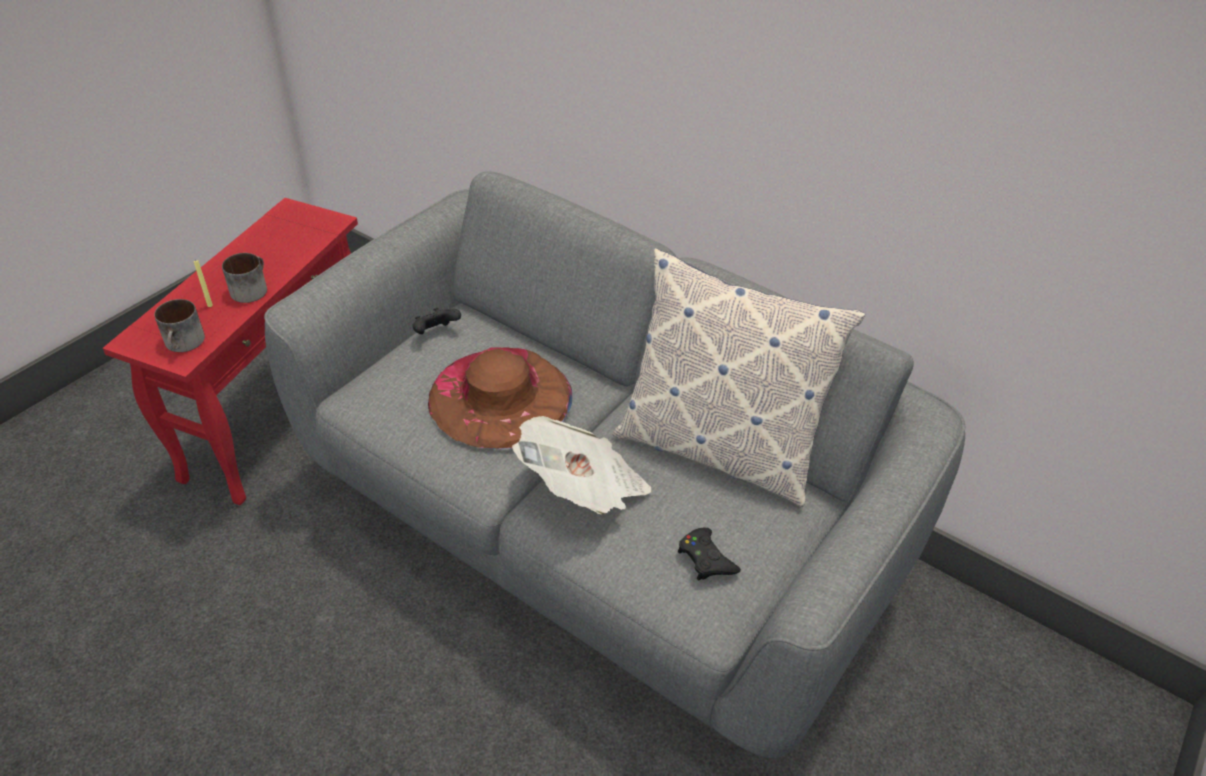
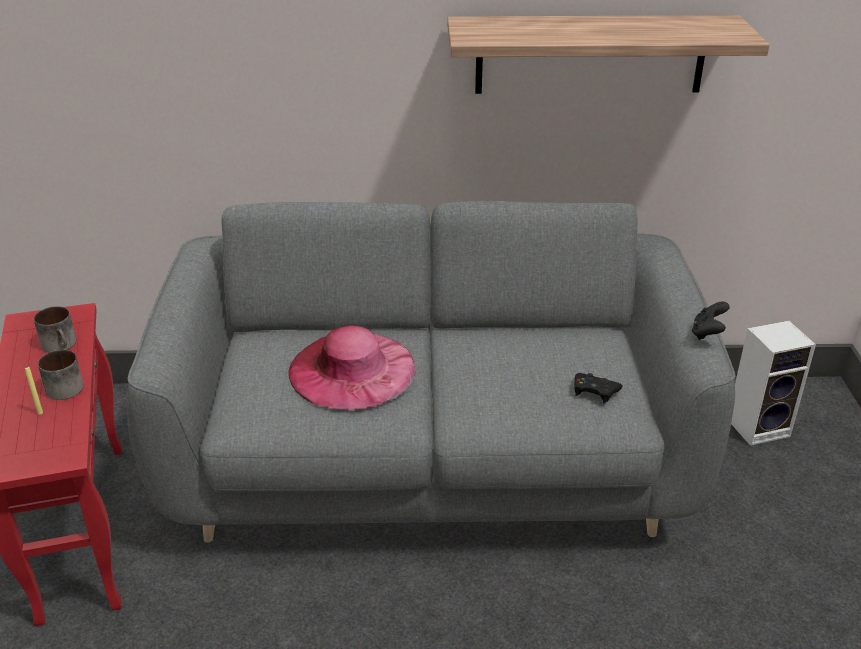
camera: 35 degrees left, 10 degrees down
mug [154,299,205,352] -> mug moved to [34,306,76,352]
black game controller [412,308,461,334] -> black game controller moved to [692,302,730,340]
brown hat [428,347,572,449] -> pink hat [288,325,416,410]
newspaper [512,416,651,514] -> none
pillow [613,248,865,508] -> none
none -> shelf [448,15,770,94]
none -> speaker [731,321,816,446]

